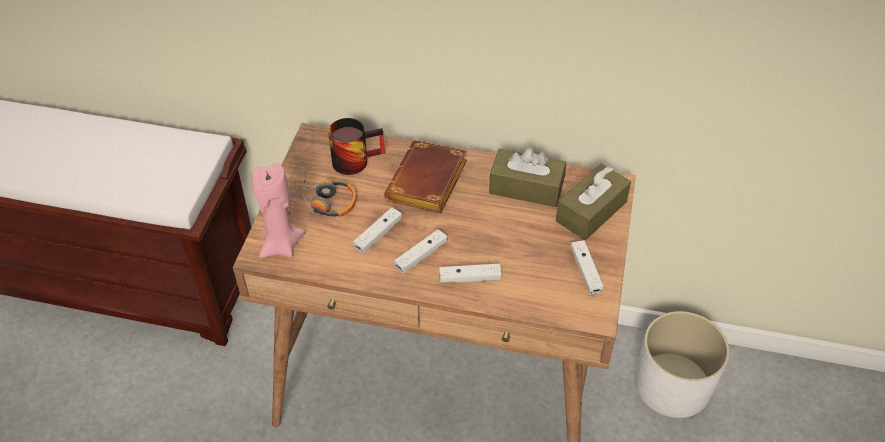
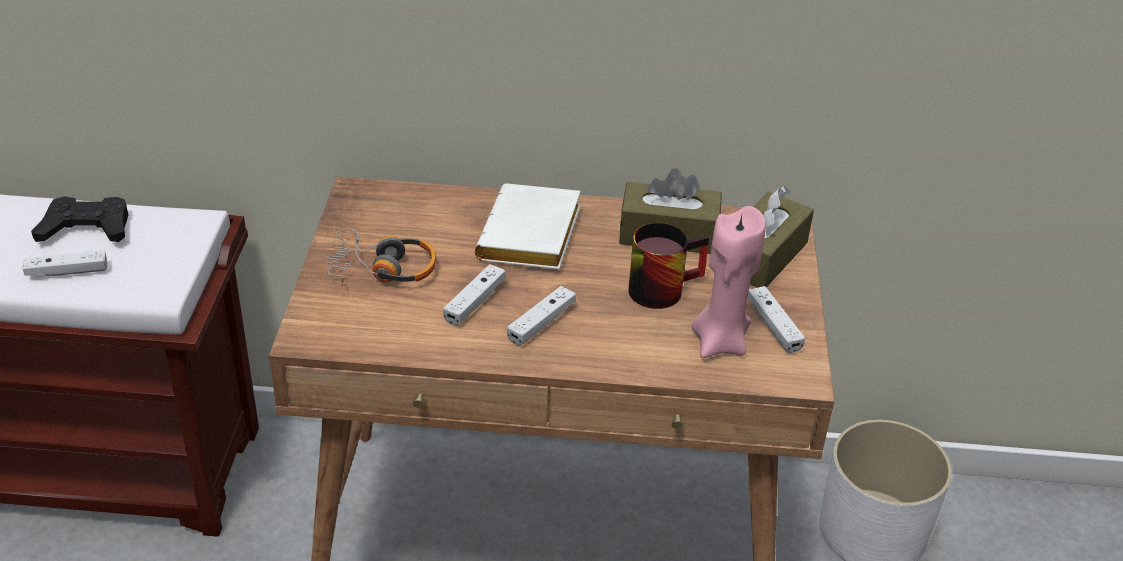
camera: 10 degrees left, 10 degrees down
pink candle [252,162,305,258] -> pink candle moved to [692,206,766,358]
mug [328,118,385,175] -> mug moved to [629,223,709,309]
brown book [384,140,467,213] -> white book [475,183,581,270]
white game controller [439,264,502,282] -> white game controller moved to [23,250,107,276]
none -> black game controller [31,196,128,242]

